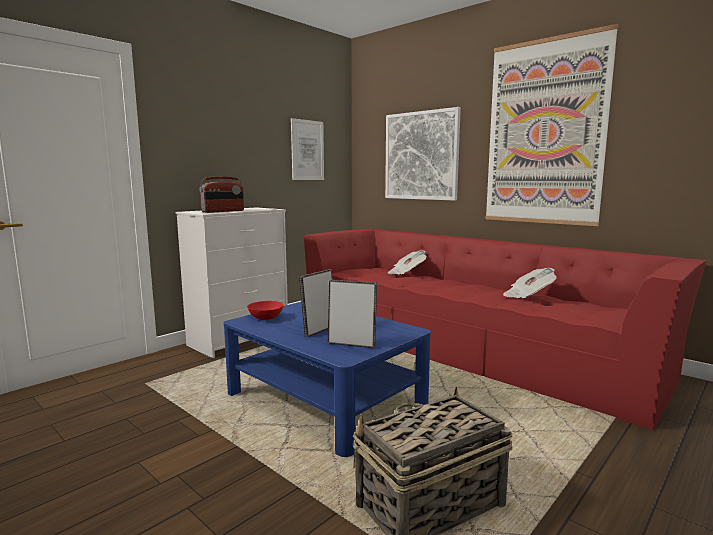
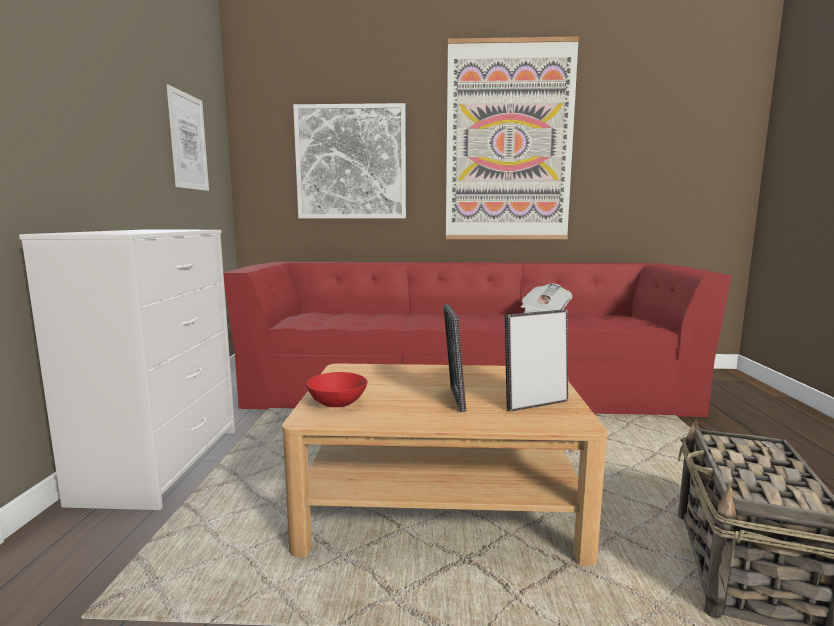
camera: 40 degrees left, 0 degrees up
radio [199,176,244,213] -> none
blue coffee table [224,302,431,457] -> beige coffee table [282,363,608,566]
newspaper [388,250,427,275] -> none

